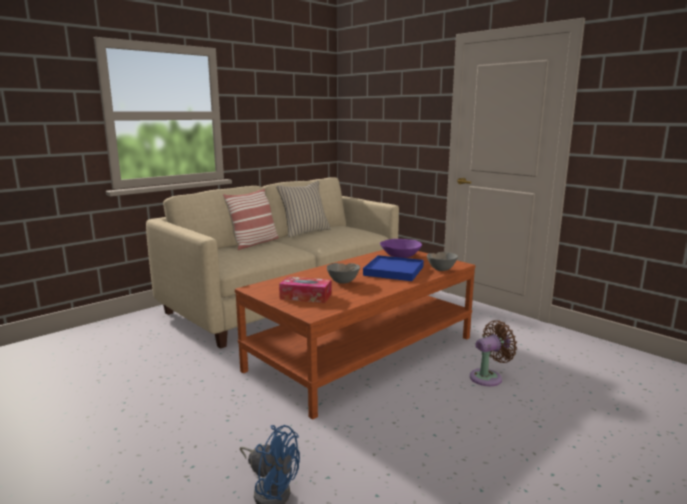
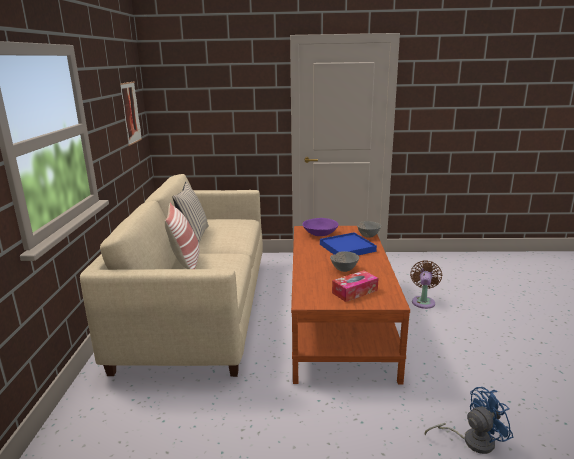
camera: 45 degrees left, 5 degrees up
none -> picture [120,82,142,146]

